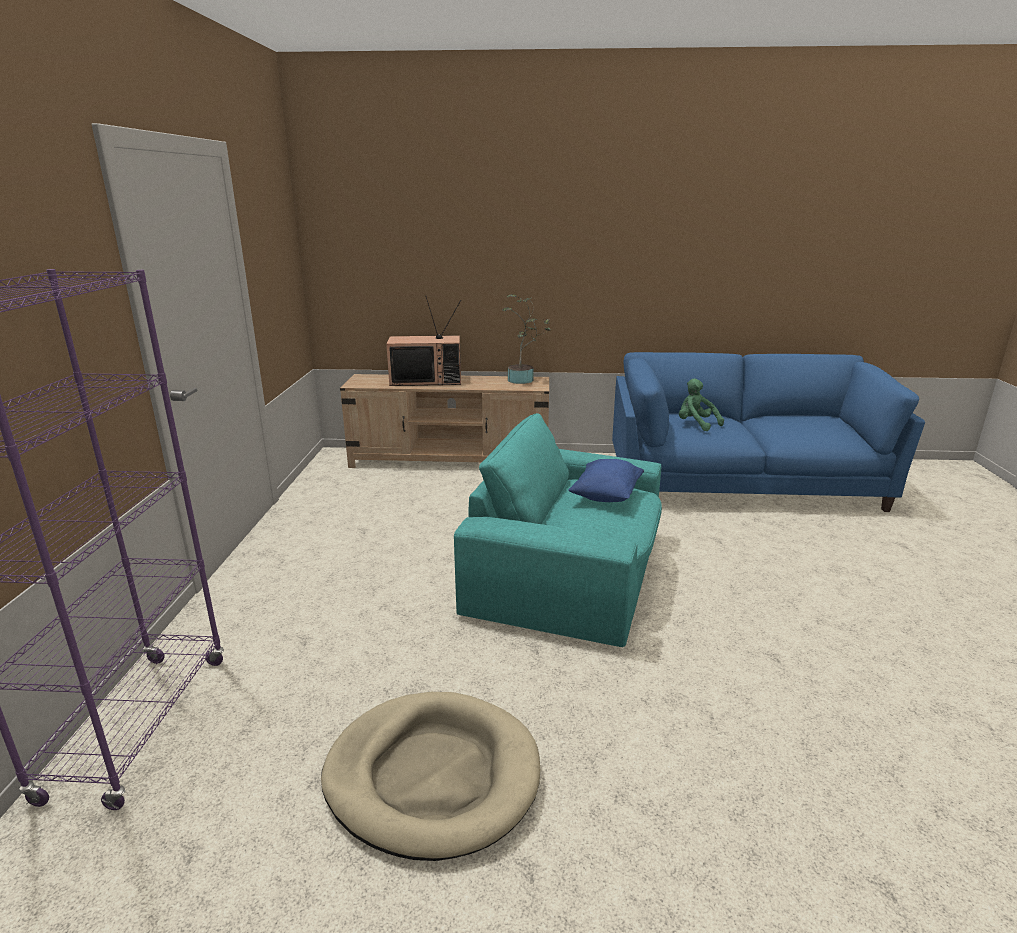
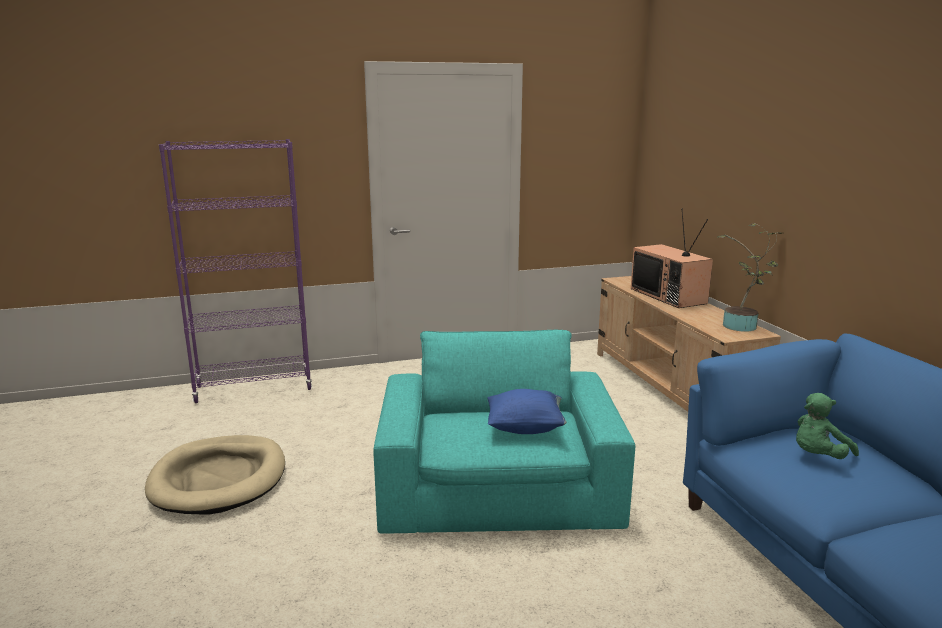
camera: 70 degrees right, 5 degrees down
green plush toy [679,378,724,431] -> green plush toy turned 150 degrees counterclockwise [796,393,859,459]

